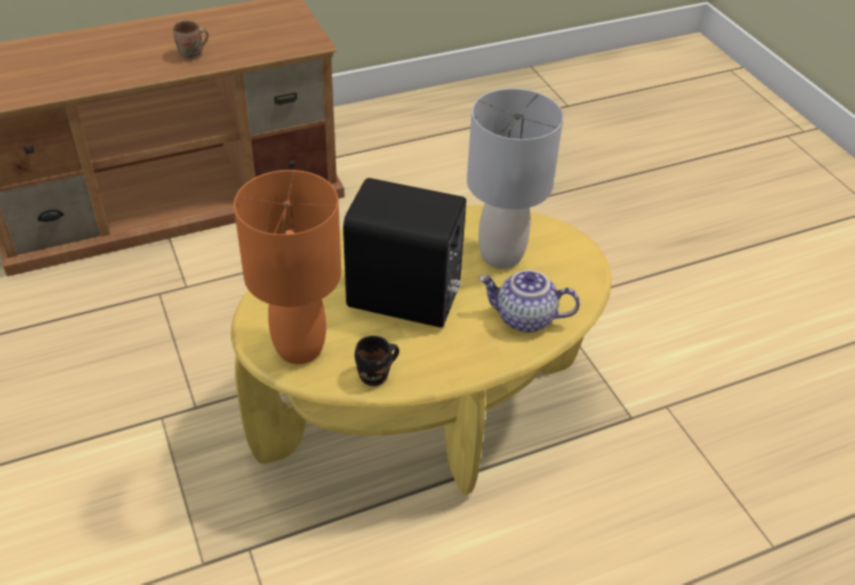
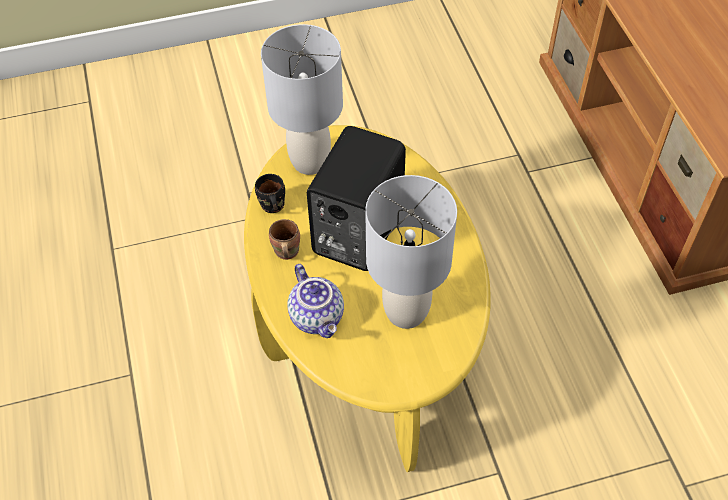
camera: 100 degrees right, 10 degrees up
brown mug [173,21,208,60] -> brown mug moved to [269,219,300,260]
orange table lamp [234,170,342,364] -> grey table lamp [261,24,343,175]
teapot [479,270,580,333] -> teapot turned 135 degrees clockwise [287,264,344,338]

